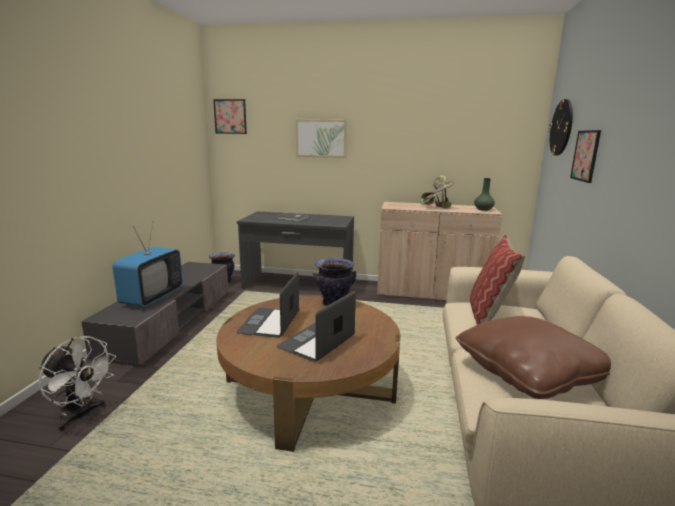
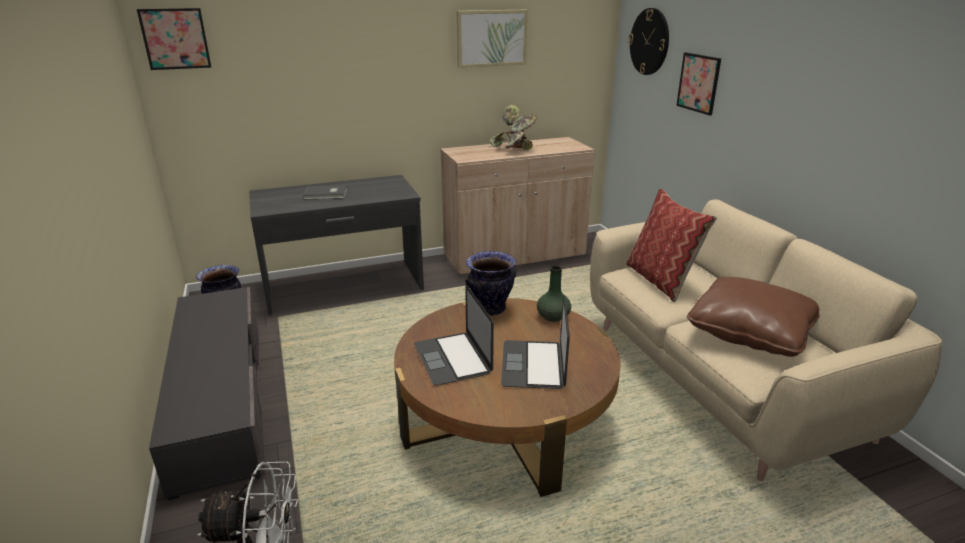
camera: 30 degrees left, 10 degrees up
television [113,223,183,307] -> none
picture [296,119,347,158] -> picture moved to [457,10,527,68]
green vase [474,178,495,211] -> green vase moved to [537,266,571,322]

